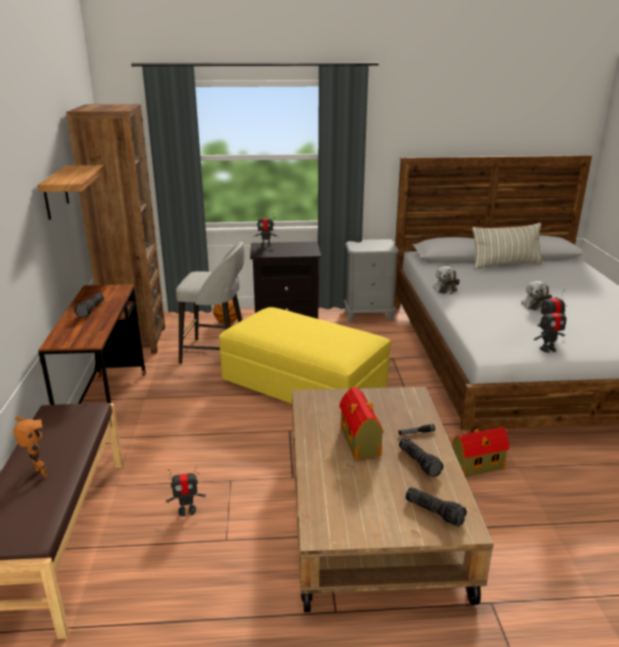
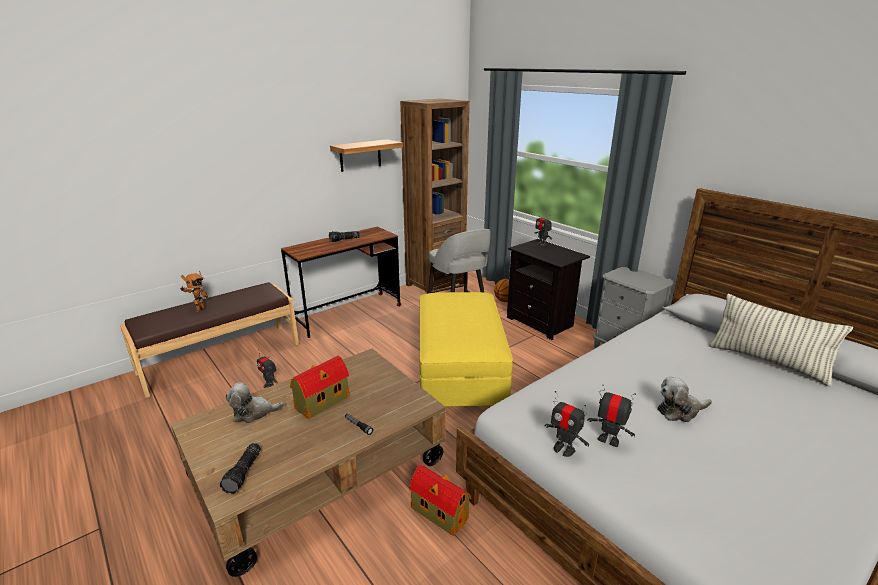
camera: 55 degrees right, 0 degrees up
flashlight [399,437,444,477] -> none
plush toy [433,266,460,294] -> plush toy moved to [226,382,285,423]

